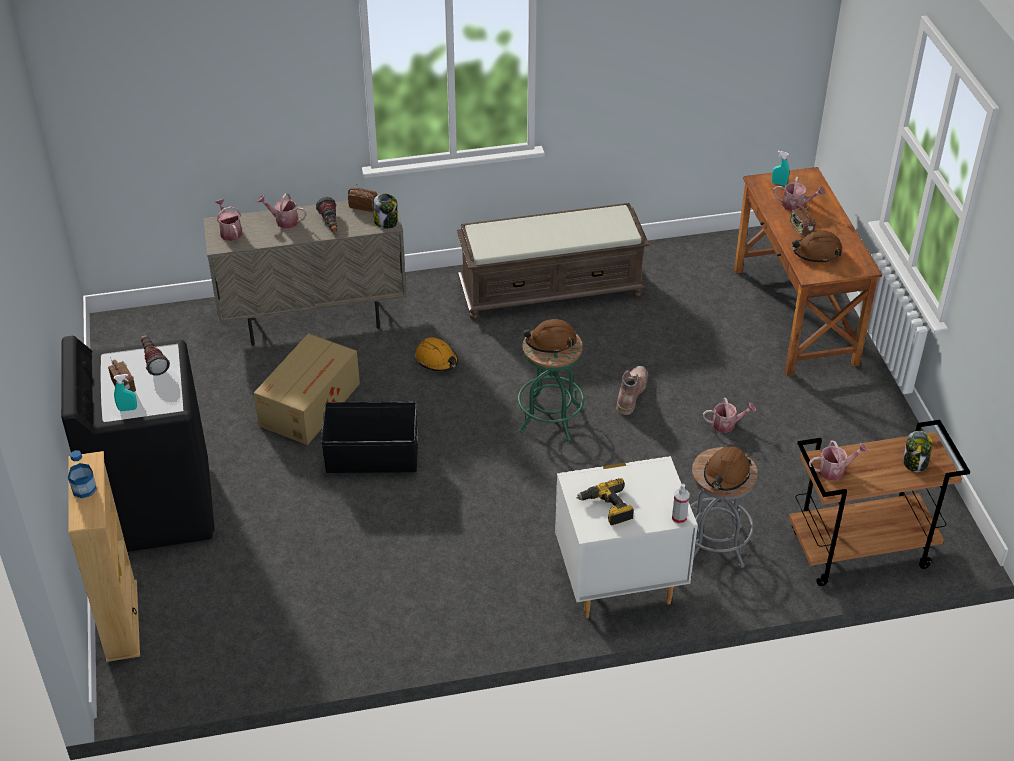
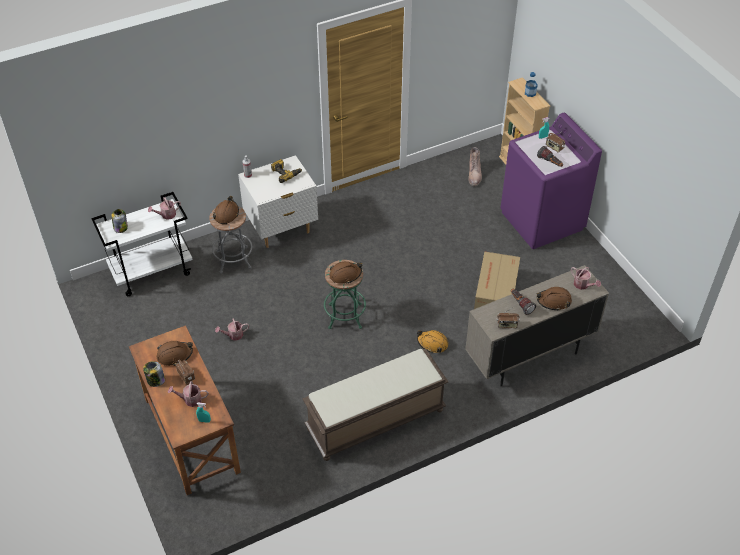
camera: 165 degrees right, 5 degrees up
black washing machine [61,336,215,552] -> purple washing machine [500,113,602,249]
watering can [257,193,307,228] -> brown hard hat [537,287,572,311]
black storage box [321,401,418,473] -> none
jar [373,194,398,229] -> jar moved to [143,361,165,387]
brown boot [616,366,648,415] -> brown boot moved to [468,147,482,186]
brown cart [789,420,970,586] -> white cart [91,192,193,296]

